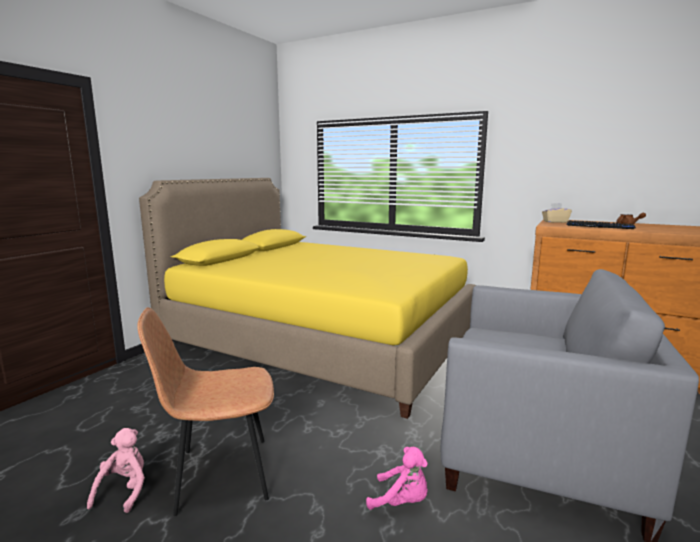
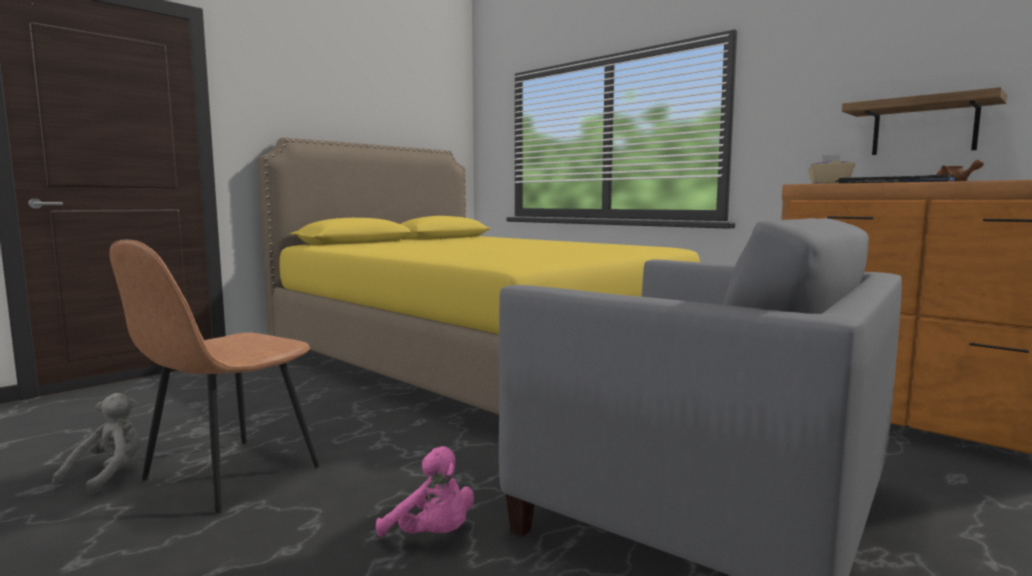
camera: 15 degrees right, 5 degrees down
pink plush toy [87,428,145,513] -> grey plush toy [52,393,141,495]
brown chair [137,307,274,516] -> brown chair turned 60 degrees counterclockwise [110,240,320,513]
none -> shelf [842,87,1007,155]

